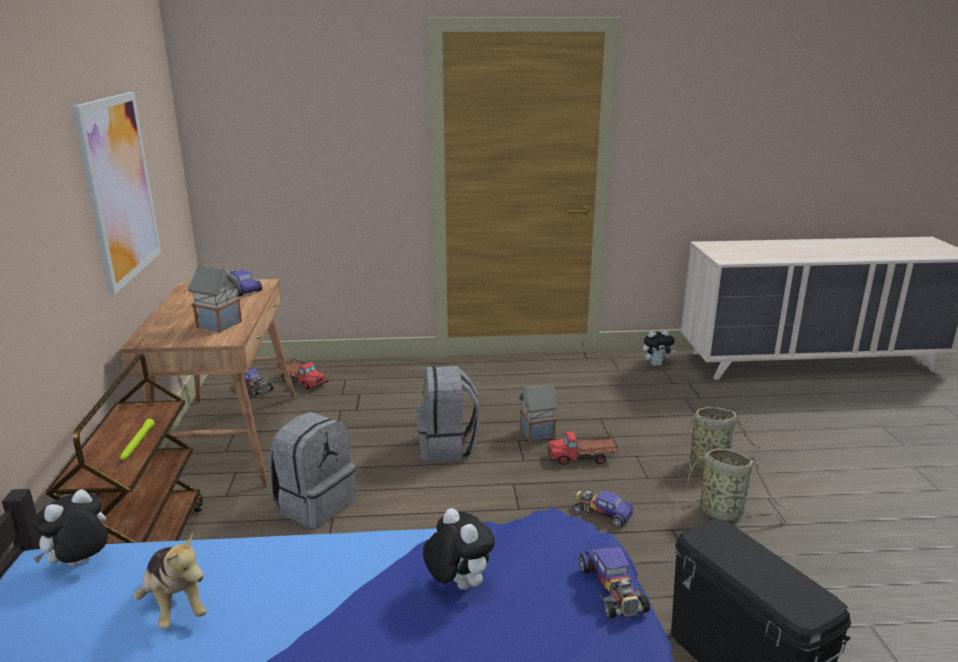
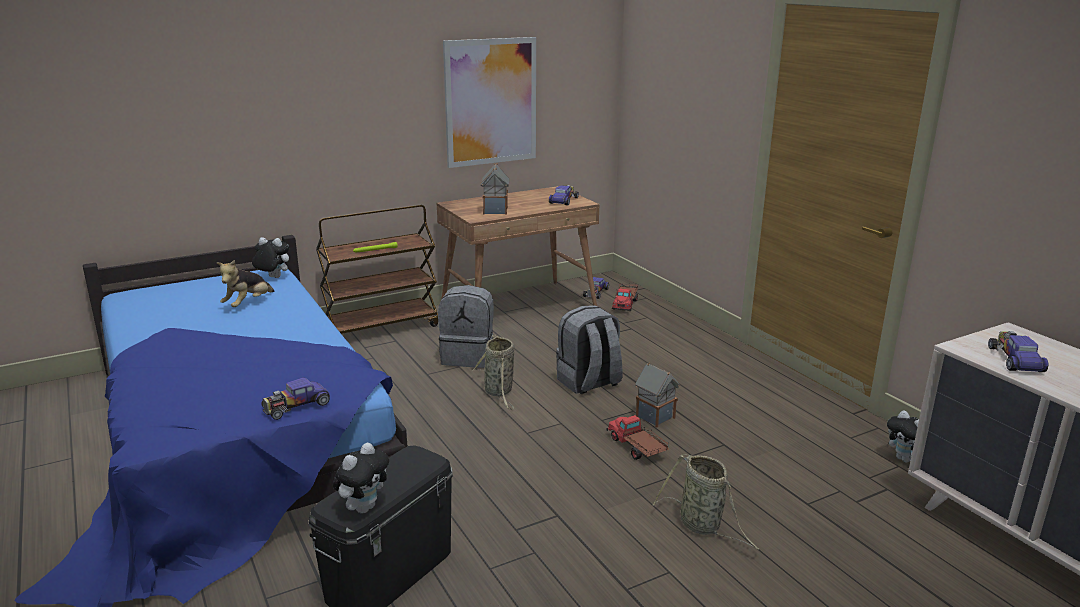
camera: 65 degrees right, 0 degrees up
plush toy [423,508,495,590] -> plush toy moved to [333,443,389,513]
toy car [573,491,633,527] -> toy car moved to [988,331,1049,372]
basket [676,448,791,520] -> basket moved to [472,335,515,409]

